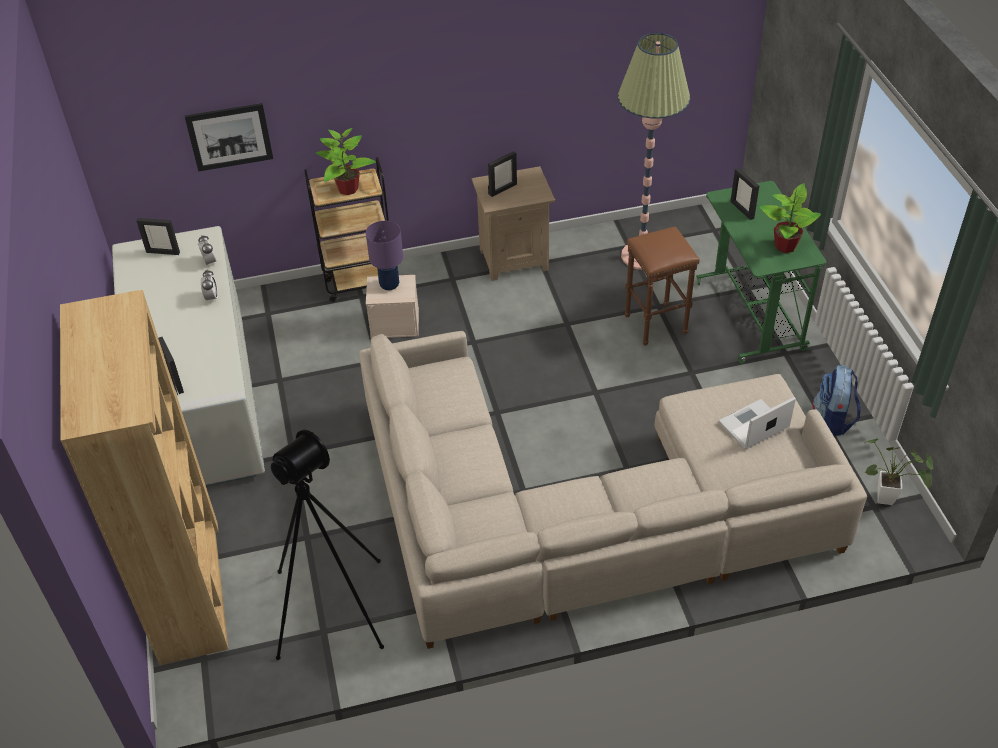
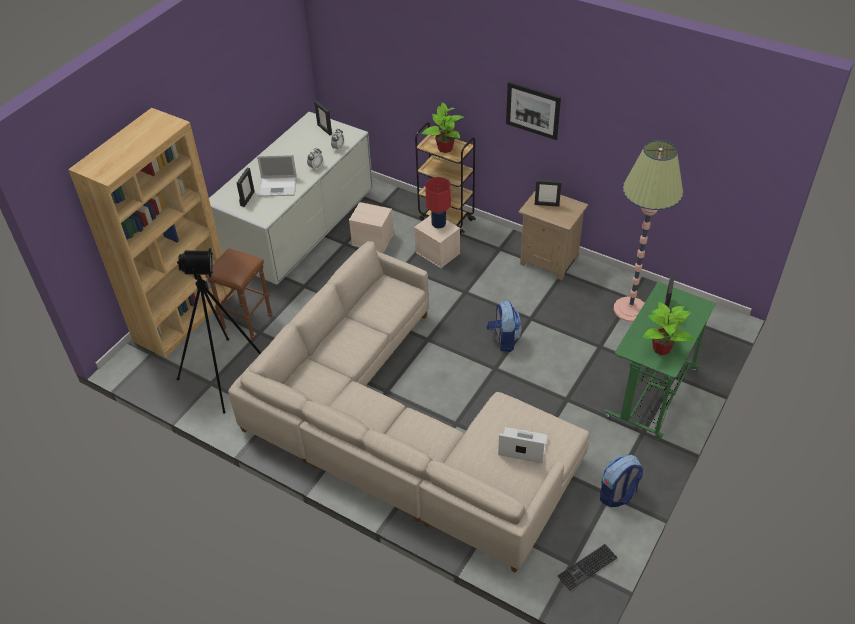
camera: 45 degrees right, 0 degrees up
picture [185,103,273,172] -> picture moved to [506,82,561,140]
purple table lamp [366,221,403,291] -> red table lamp [425,177,451,228]
brown stool [625,227,700,346] -> brown stool moved to [205,248,272,339]
potted plant [863,439,933,505] -> keyboard [558,544,617,590]
none -> laptop [257,155,297,197]
none -> beige storage box [349,202,394,253]
none -> backpack [487,300,522,352]

